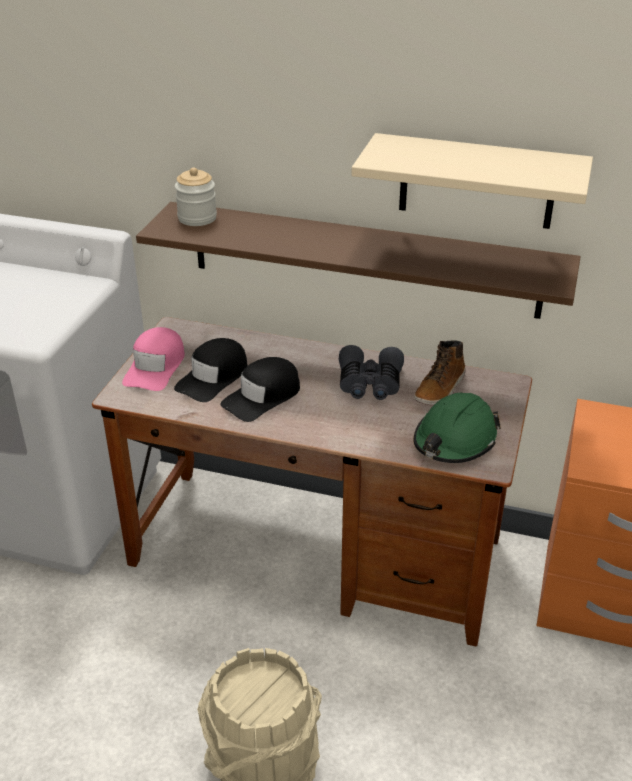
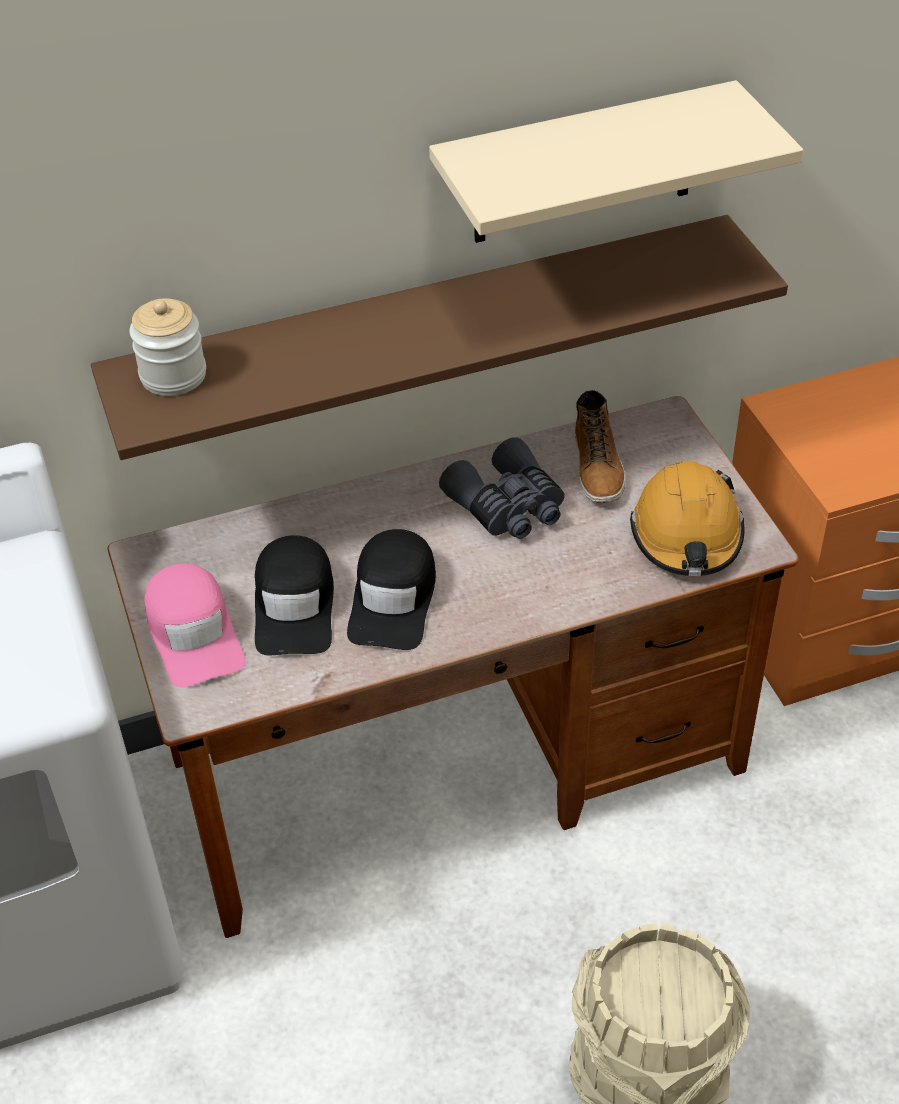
camera: 35 degrees left, 10 degrees up
green hard hat [413,393,501,463] -> orange hard hat [630,461,744,576]

